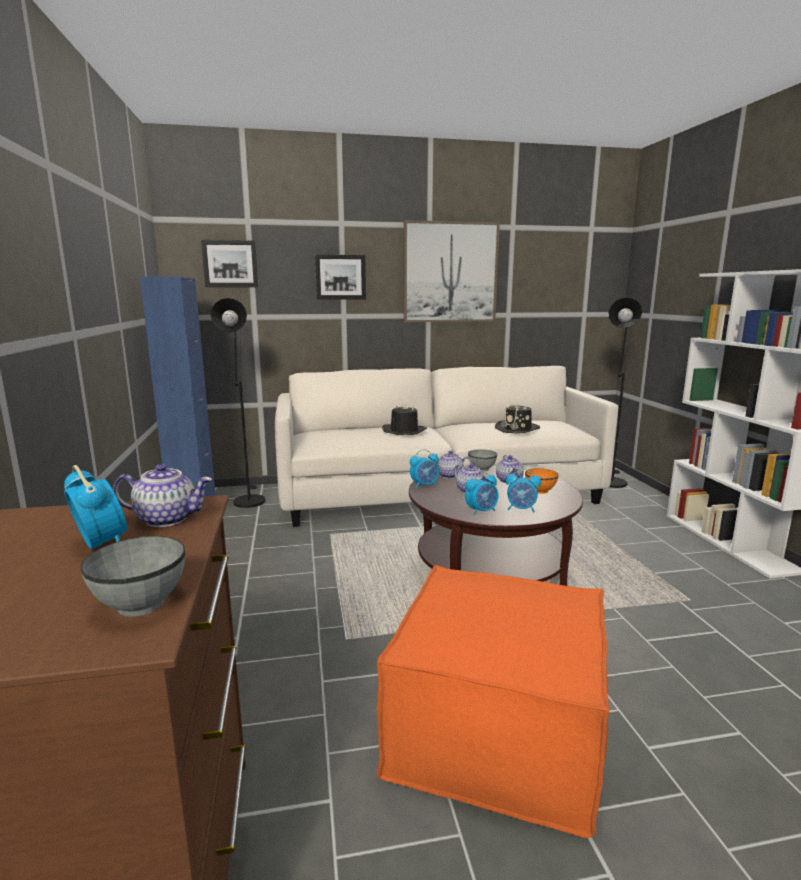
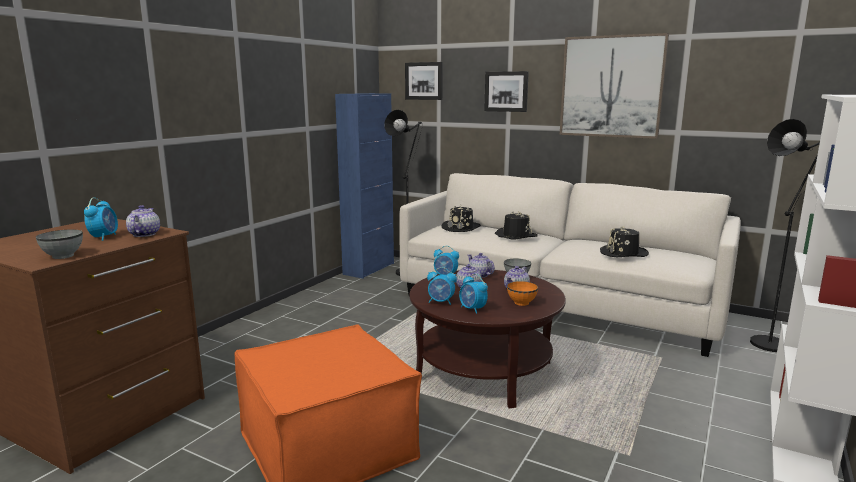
camera: 40 degrees right, 0 degrees up
teapot [113,464,212,527] -> teapot turned 135 degrees counterclockwise [126,205,160,237]
none -> black hat [442,205,481,232]

